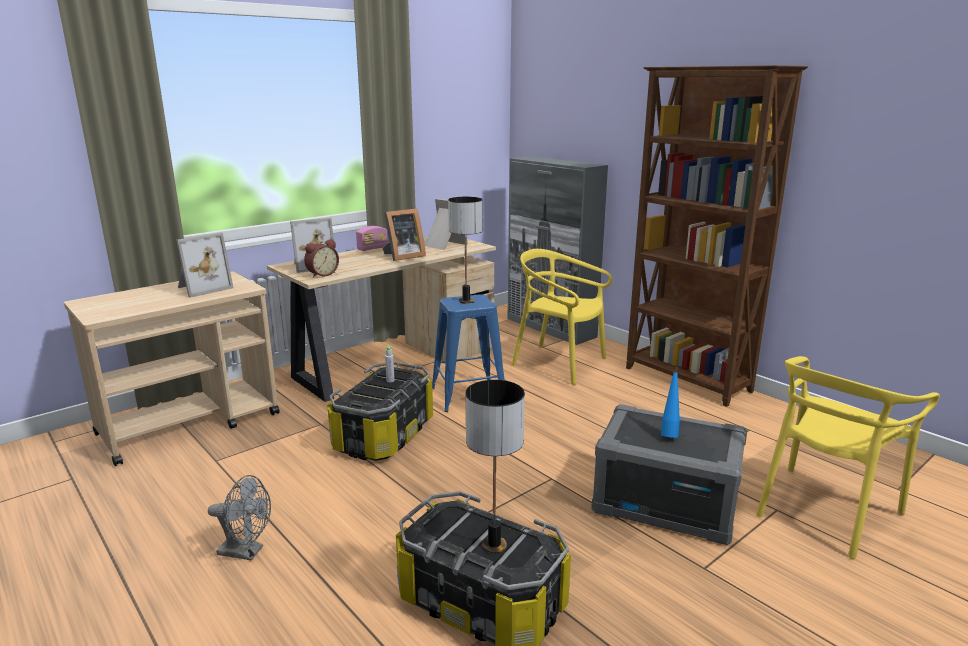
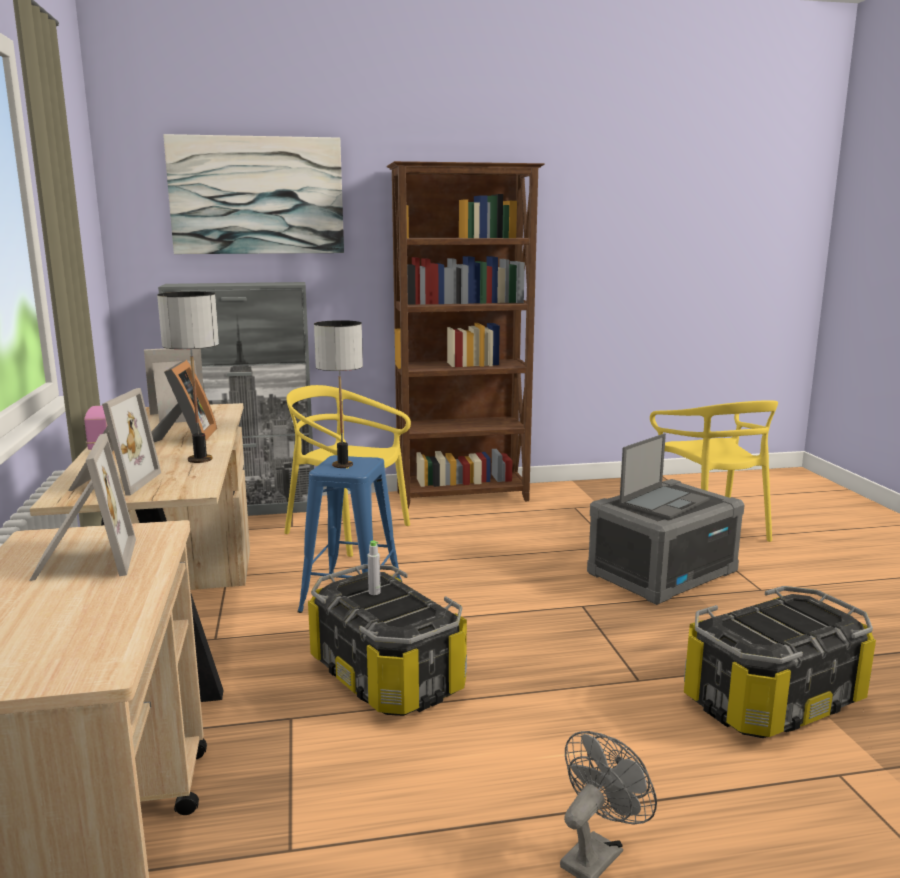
camera: 60 degrees left, 5 degrees down
alarm clock [304,239,339,278] -> none
table lamp [466,380,525,554] -> table lamp moved to [157,292,219,463]
yellow chair [512,249,612,385] -> yellow chair turned 60 degrees clockwise [284,385,411,557]
blue bottle [661,367,680,438] -> laptop [619,434,710,519]
none -> picture [163,134,344,254]

